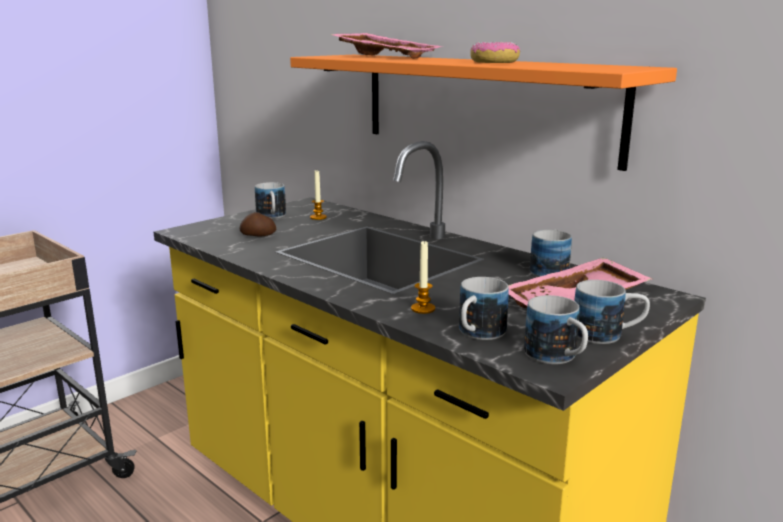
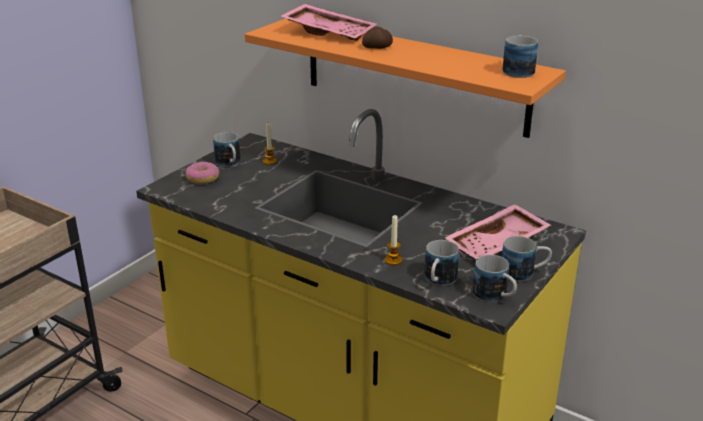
camera: 10 degrees left, 10 degrees up
potato [239,212,276,236] -> potato moved to [362,26,393,49]
donut [470,42,520,63] -> donut moved to [186,162,219,184]
mug [530,229,572,277] -> mug moved to [503,35,538,78]

